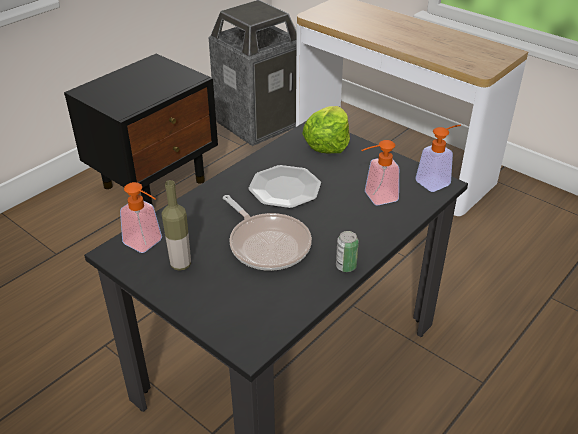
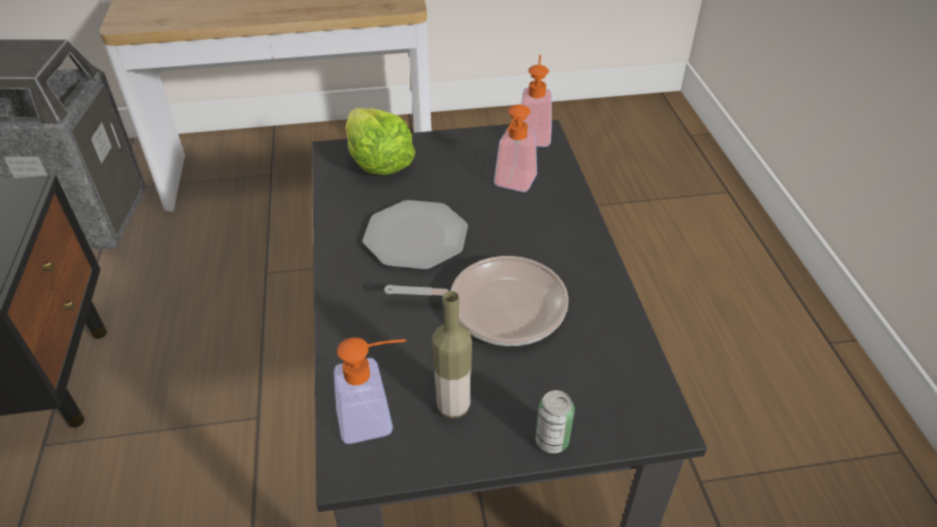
camera: 50 degrees left, 5 degrees up
can [336,231,359,272] -> can moved to [535,390,575,453]

